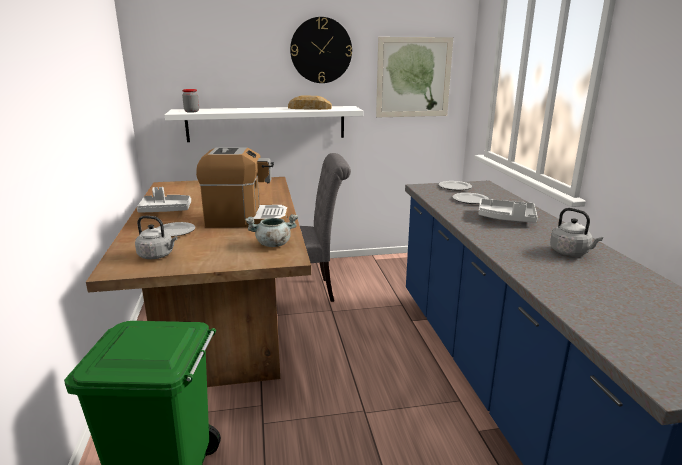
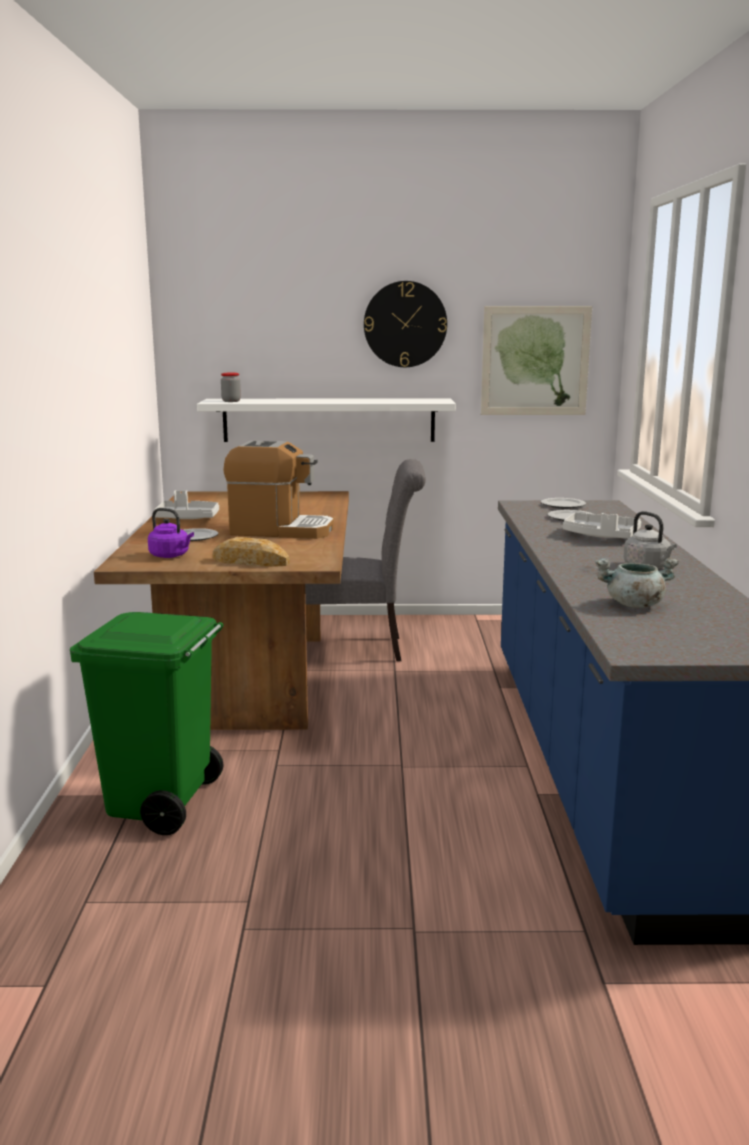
camera: 10 degrees right, 5 degrees down
grey kettle [135,216,177,259] -> purple kettle [148,508,194,558]
grey cooking pot [245,214,298,247] -> grey cooking pot moved to [595,557,679,608]
bread [288,95,332,110] -> bread moved to [213,537,290,567]

